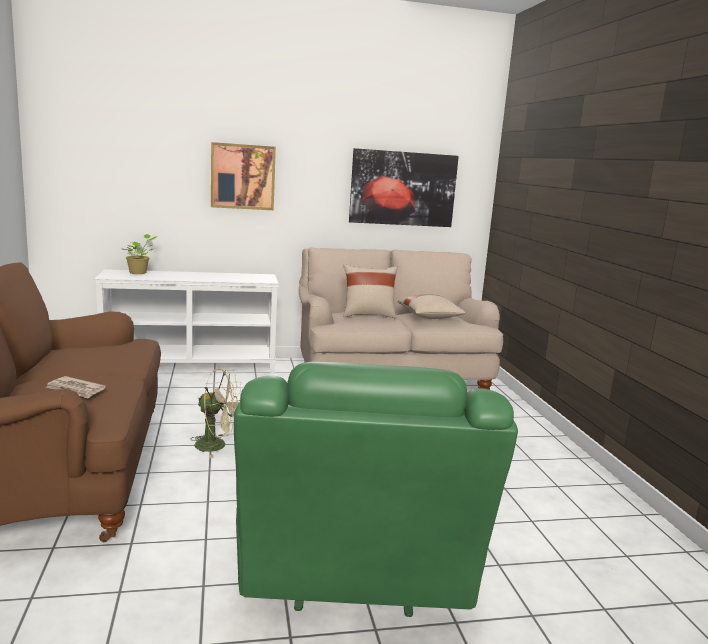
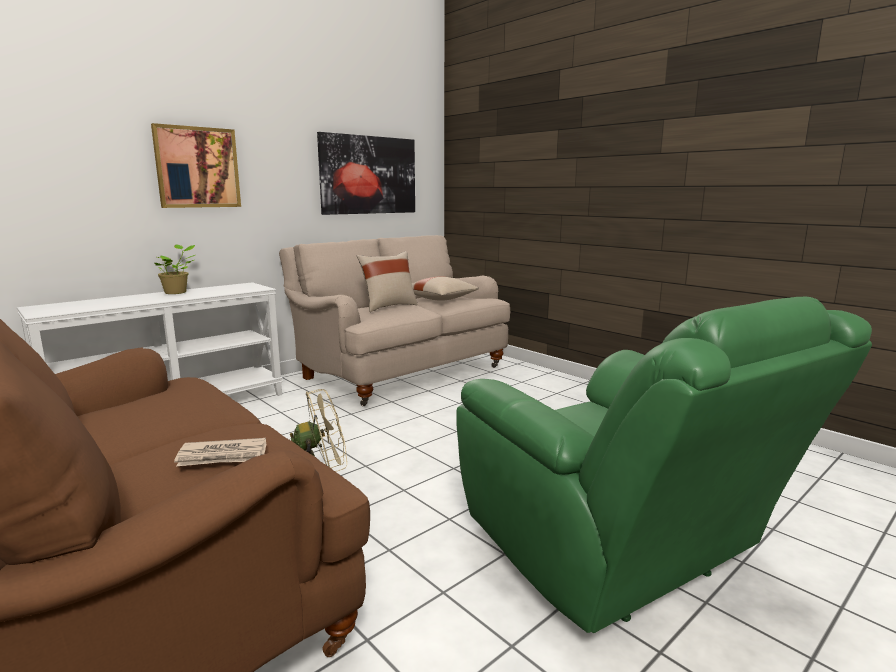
camera: 30 degrees left, 0 degrees up
potted plant [123,234,156,274] -> potted plant moved to [154,244,195,294]

